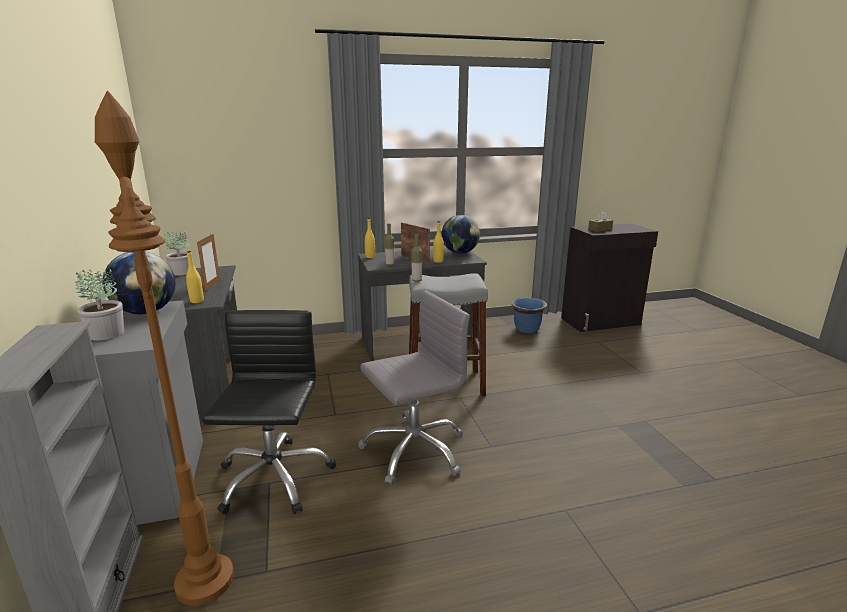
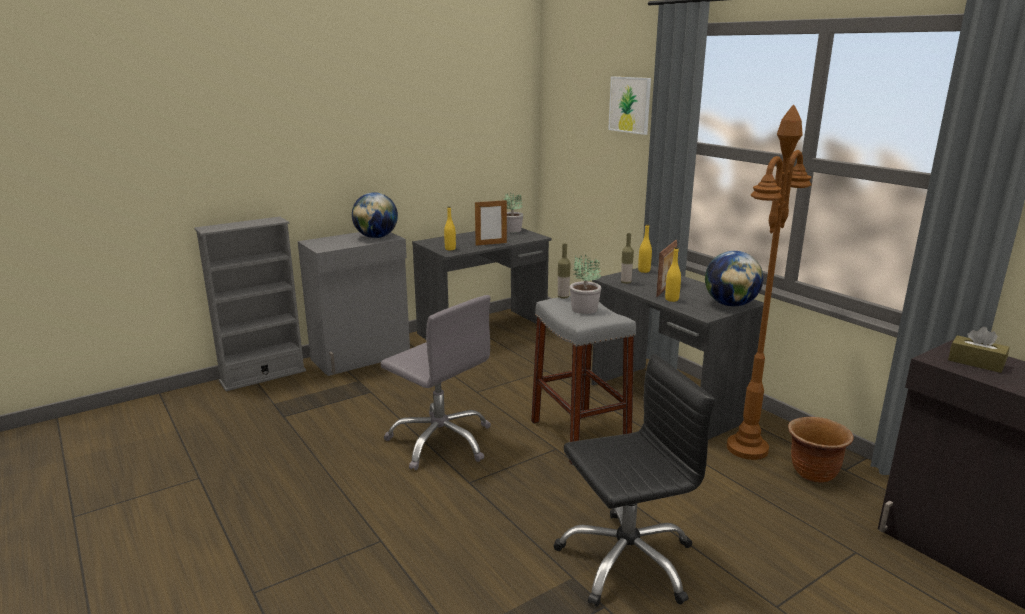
camera: 70 degrees right, 0 degrees up
potted plant [75,270,124,340] -> potted plant moved to [569,255,601,314]
brown floor lamp [95,91,234,606] -> brown floor lamp moved to [727,104,812,460]
black office chair [202,310,336,514] -> black office chair moved to [554,354,715,607]
blue planter [511,298,547,333] -> brown planter [788,417,854,483]
none -> picture [608,76,651,135]

